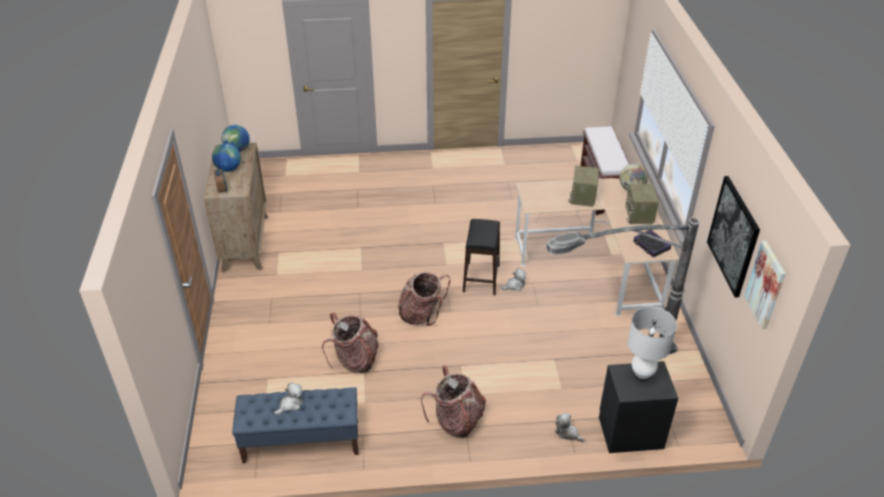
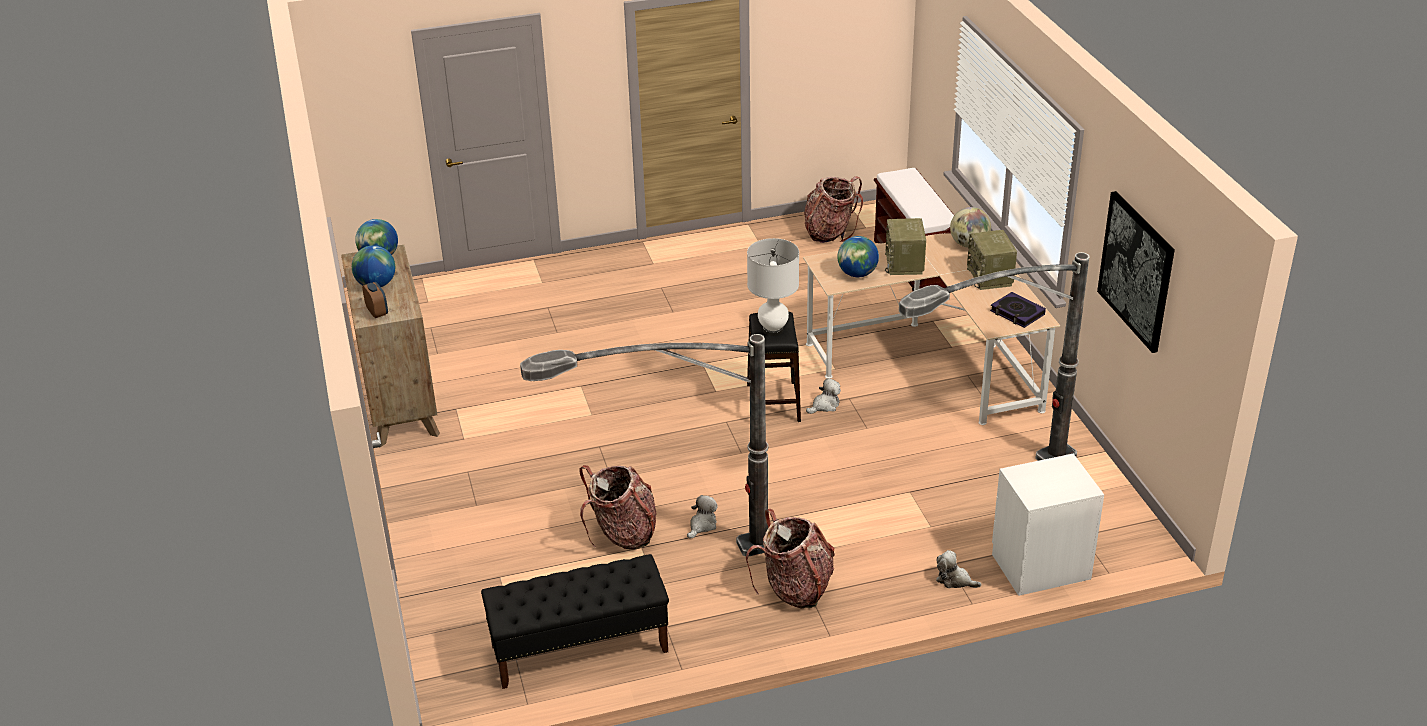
camera: 10 degrees left, 5 degrees down
blue bench [232,387,358,463] -> black bench [481,554,669,689]
plush toy [274,382,303,415] -> plush toy moved to [687,495,718,539]
backpack [398,272,451,326] -> backpack moved to [804,176,863,243]
black nightstand [599,361,678,453] -> white nightstand [992,454,1104,596]
white table lamp [627,307,677,381] -> white table lamp moved to [747,238,799,336]
picture [744,241,786,329] -> none
none -> floor lamp [520,334,768,557]
none -> globe [837,236,879,277]

